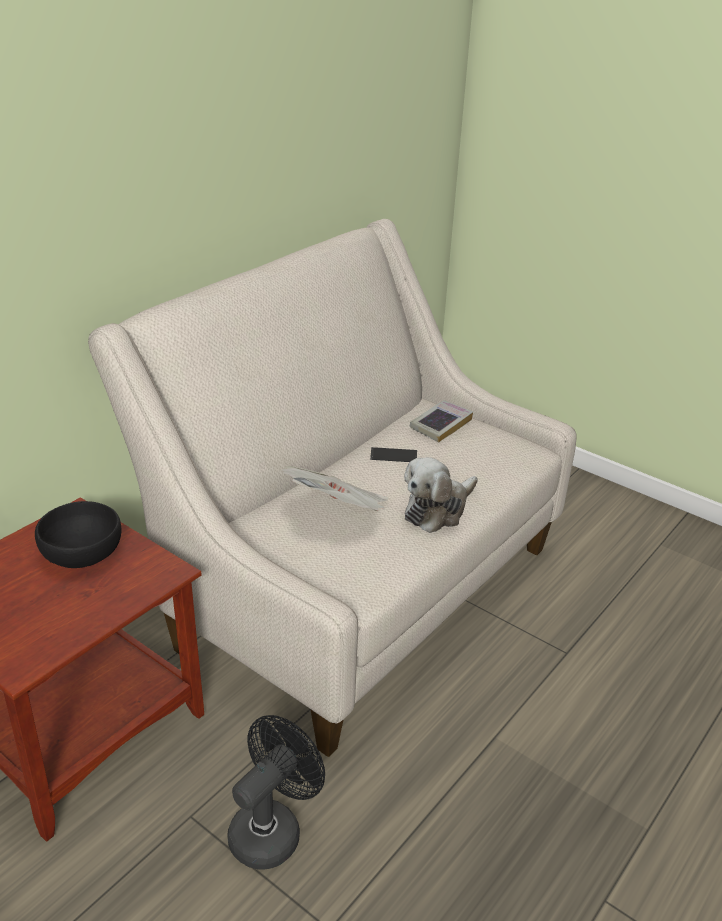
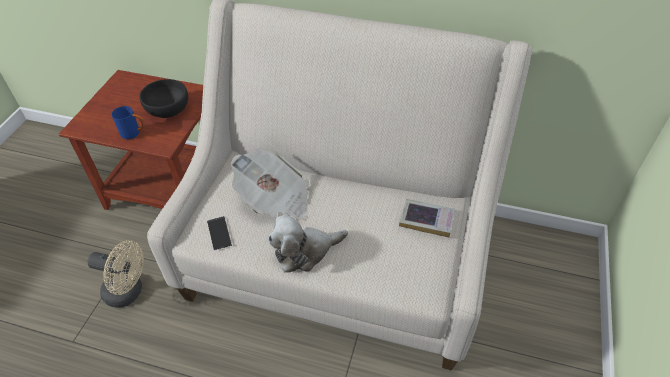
camera: 70 degrees right, 15 degrees up
black fan [227,715,325,870] -> beige fan [87,240,144,308]
phone [370,447,417,462] -> phone moved to [207,216,232,250]
plush toy [404,457,478,533] -> plush toy turned 45 degrees counterclockwise [268,214,348,272]
none -> blue mug [111,106,145,139]

